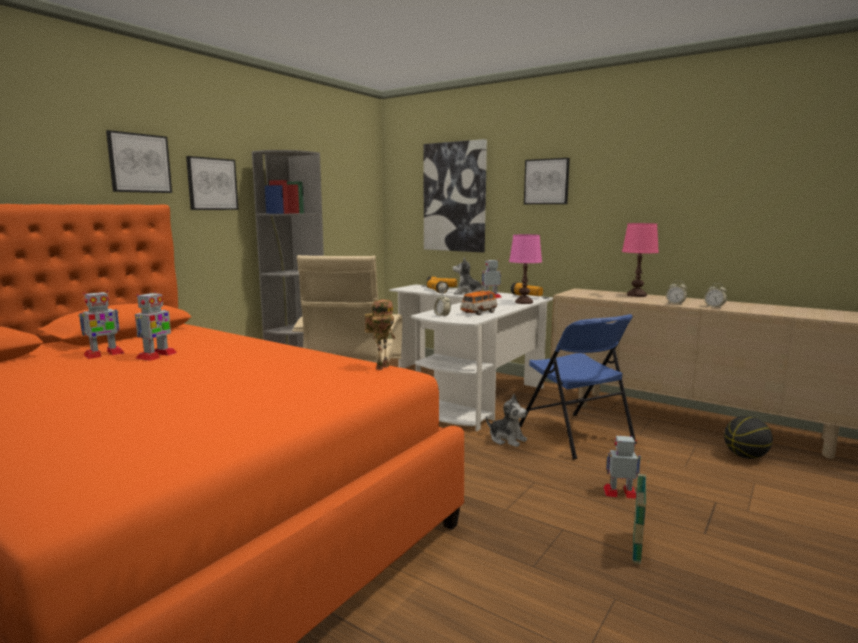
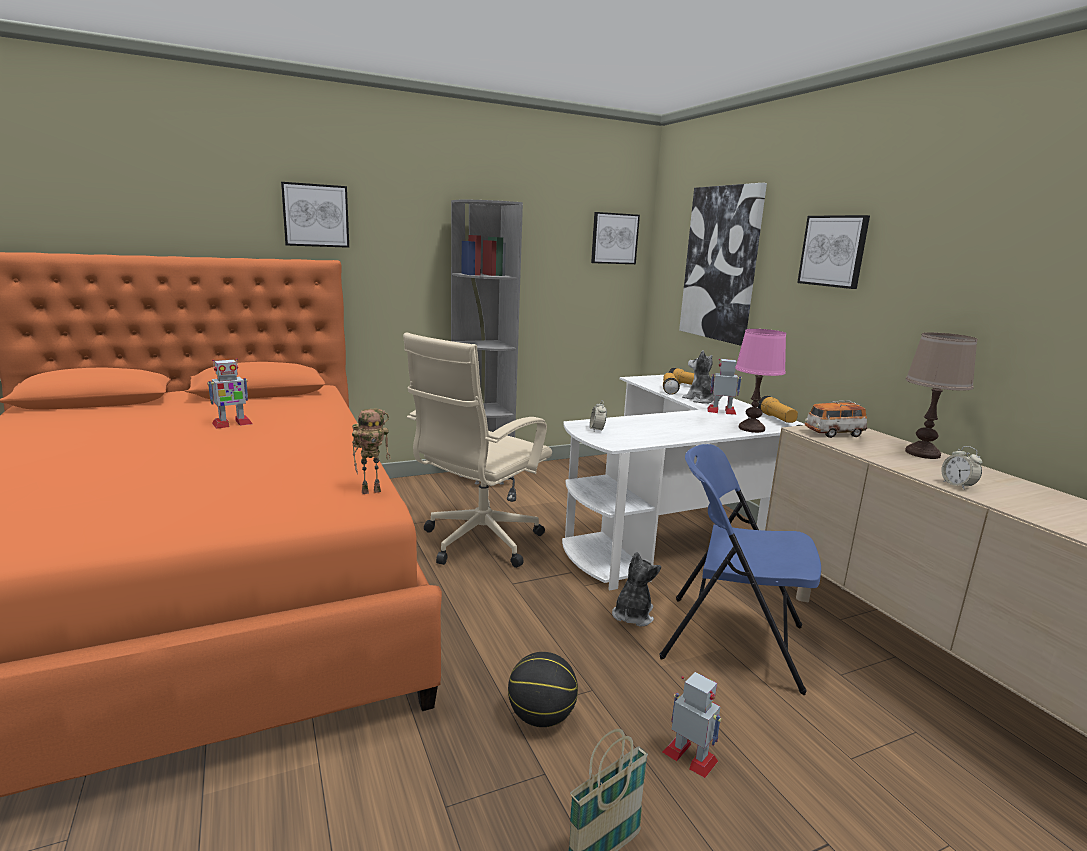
camera: 30 degrees right, 5 degrees up
toy robot [78,290,124,359] -> none
picture [186,156,239,210] -> picture moved to [591,212,640,264]
toy car [460,289,497,315] -> toy car moved to [805,401,867,438]
plush toy [486,394,527,447] -> plush toy turned 135 degrees counterclockwise [612,552,661,627]
blue chair [519,314,637,460] -> blue chair turned 105 degrees clockwise [660,444,821,695]
pink table lamp [622,223,659,297] -> brown table lamp [905,332,978,459]
alarm clock [705,283,727,308] -> none
basketball [724,416,773,459] -> basketball moved to [508,652,578,727]

